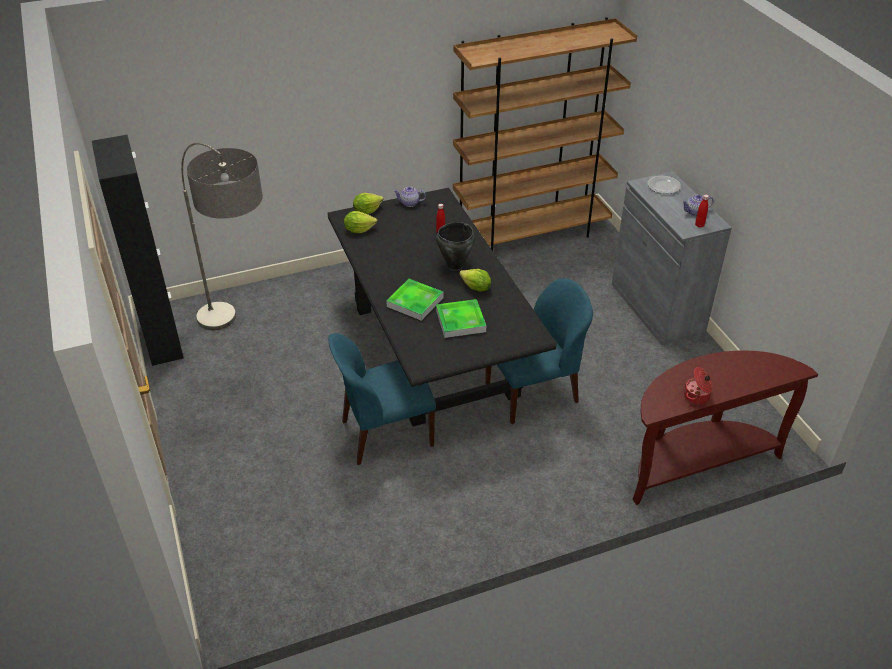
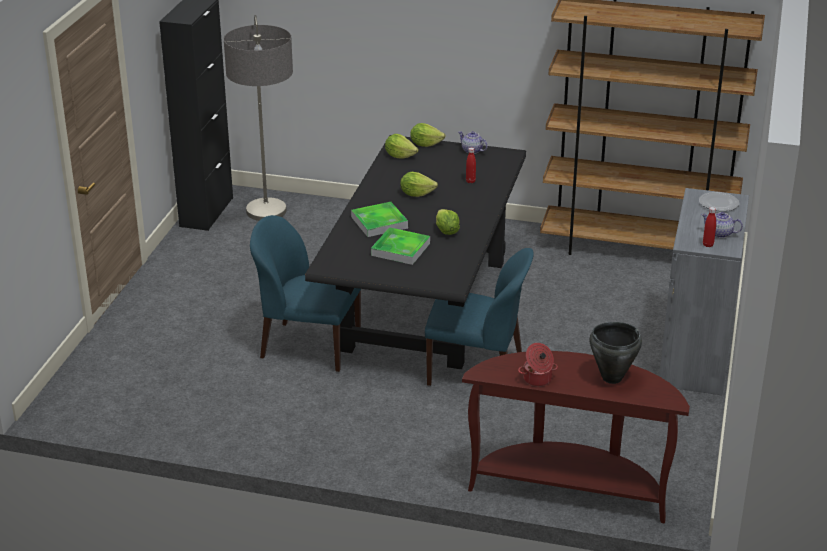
camera: 35 degrees right, 10 degrees down
black cooking pot [436,222,475,270] -> black cooking pot moved to [589,322,642,384]
none -> lettuce [400,172,438,197]

